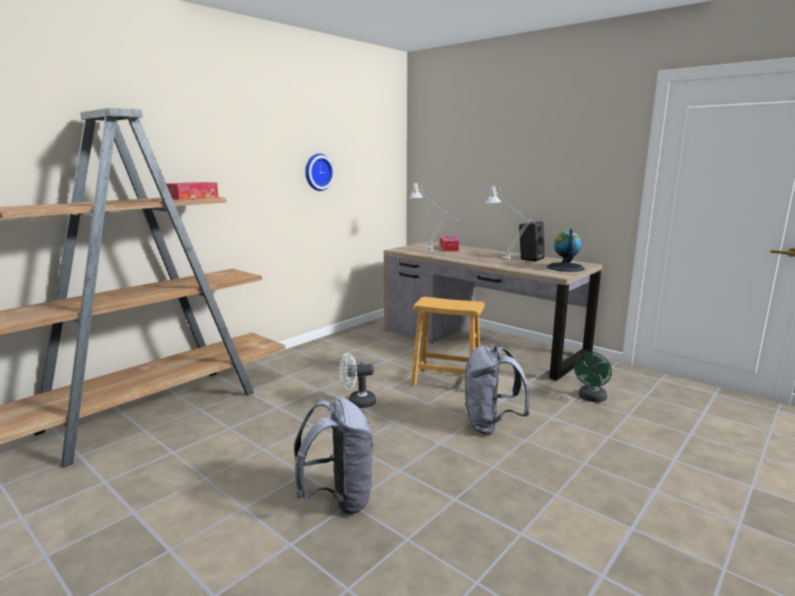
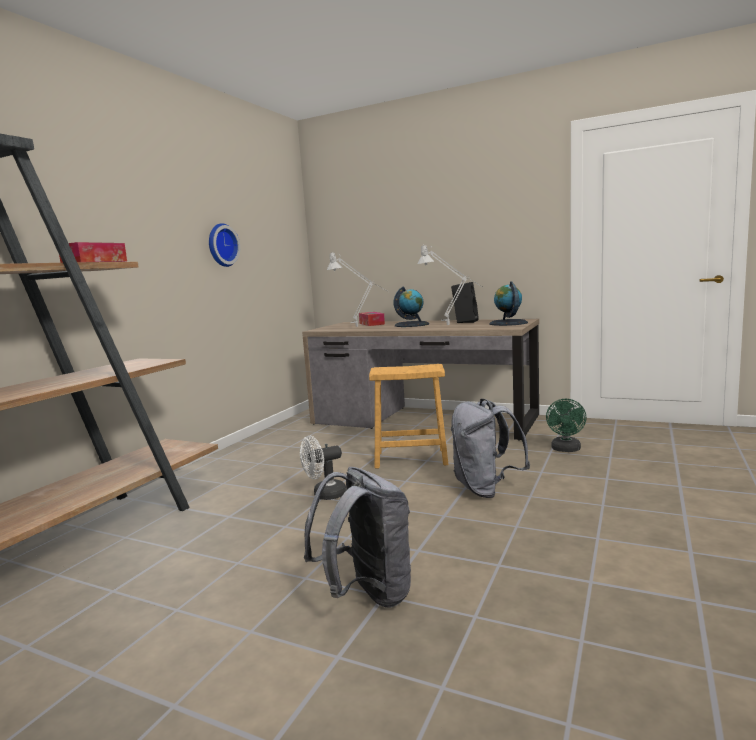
camera: 15 degrees left, 5 degrees down
none -> globe [394,287,429,327]

